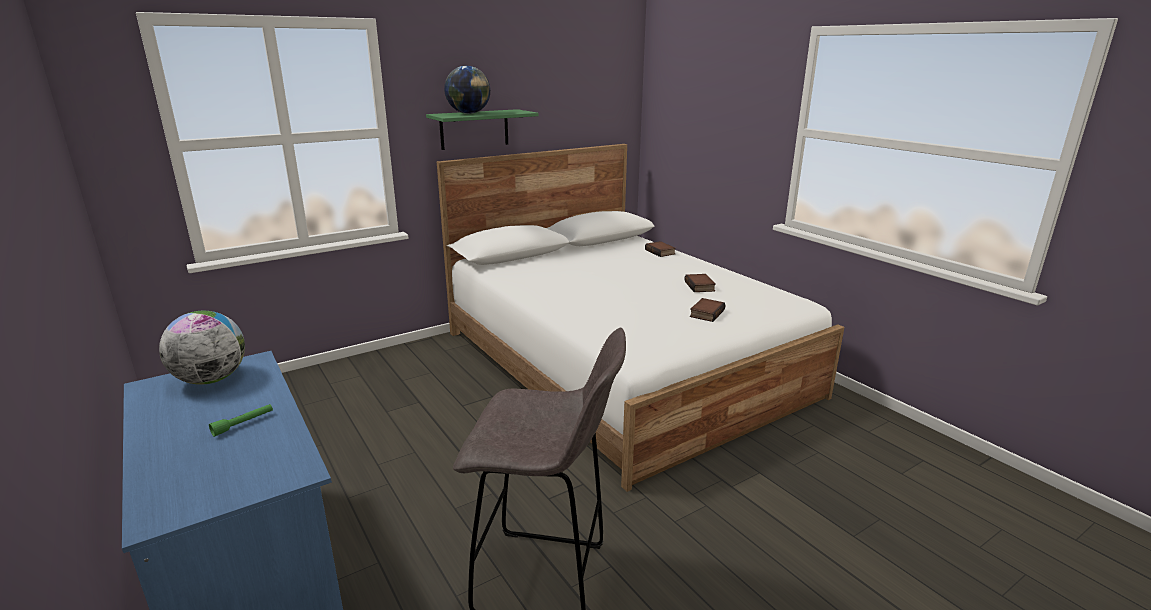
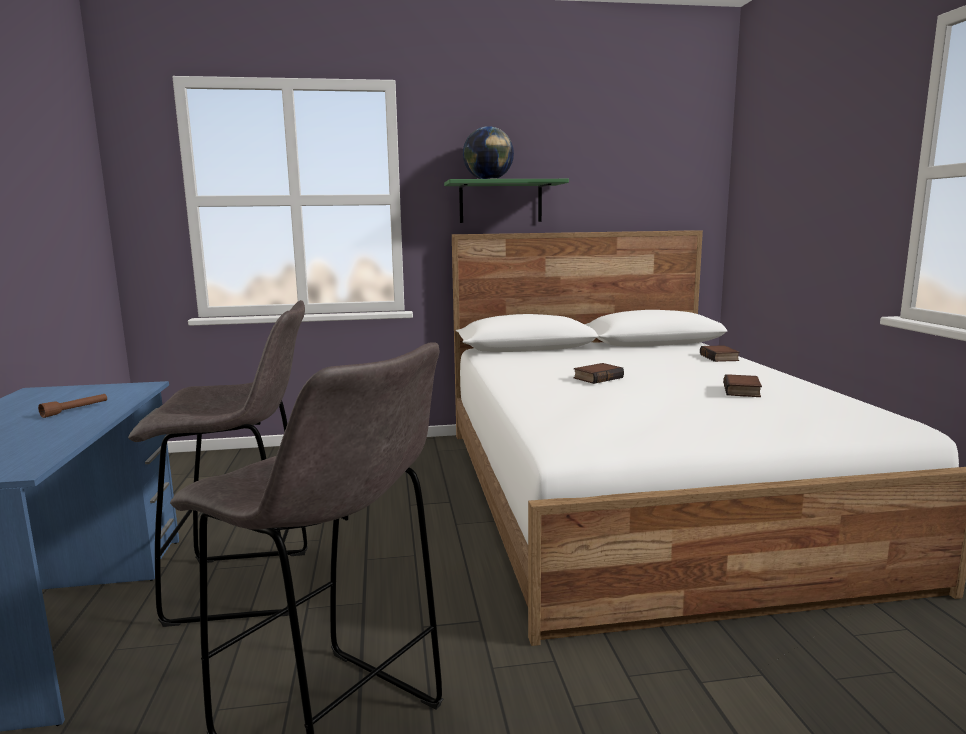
camera: 25 degrees right, 10 degrees down
globe [159,311,245,385] -> none
green flashlight [209,404,273,437] -> none
book [690,298,725,322] -> book moved to [574,363,624,384]
none -> brown flashlight [38,394,107,418]
none -> grey stool [128,300,308,627]

